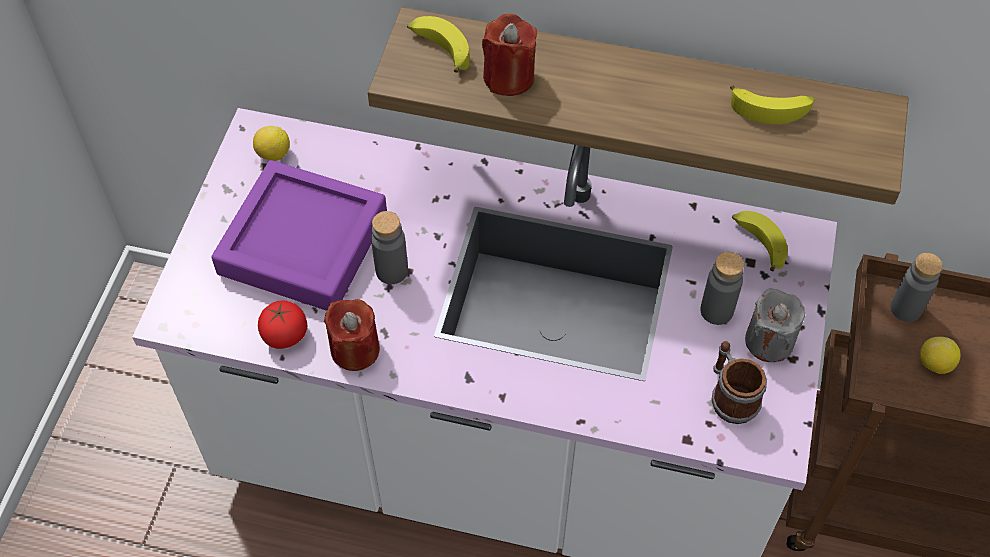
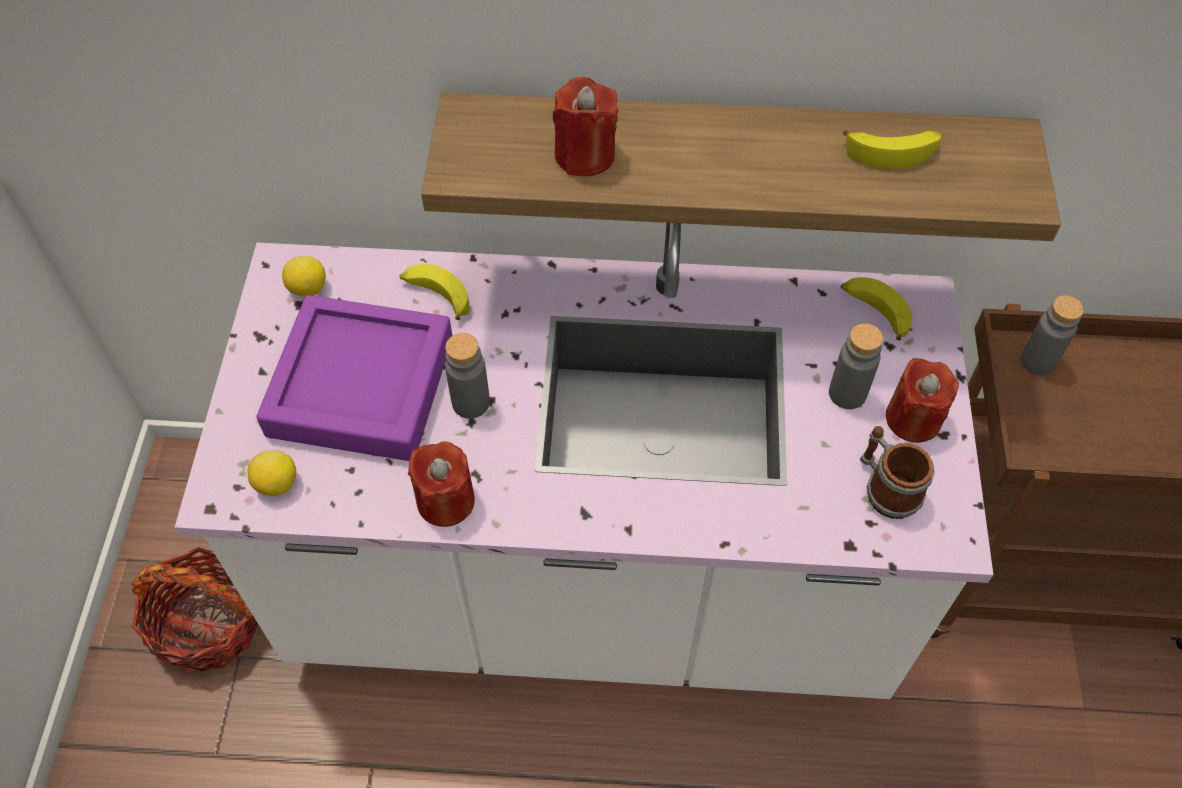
camera: 10 degrees left, 0 degrees up
tomato [258,300,307,349] -> none
banana [407,16,470,73] -> banana moved to [399,264,470,320]
grey candle [745,288,805,362] -> red candle [886,358,959,443]
lemon [920,337,961,374] -> lemon moved to [247,450,296,496]
none -> basket [131,547,258,672]

